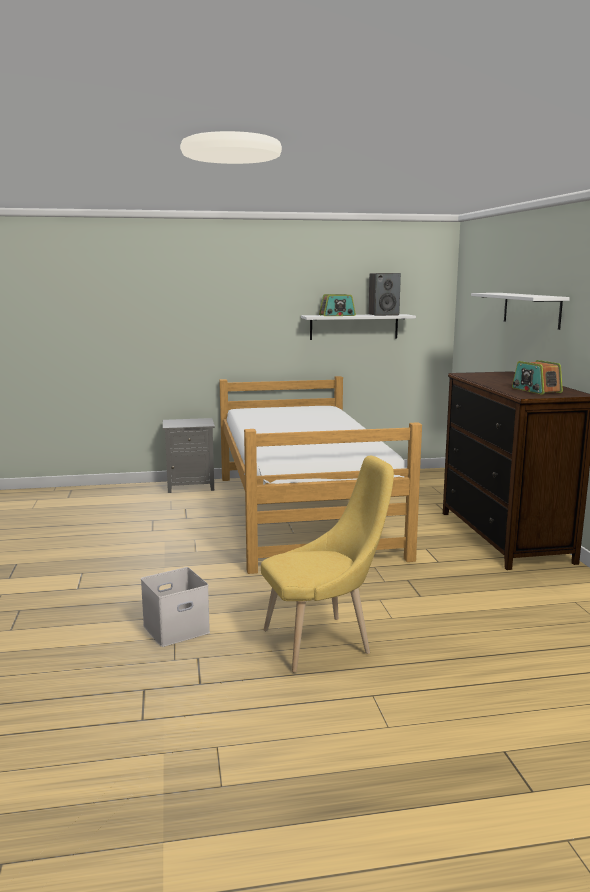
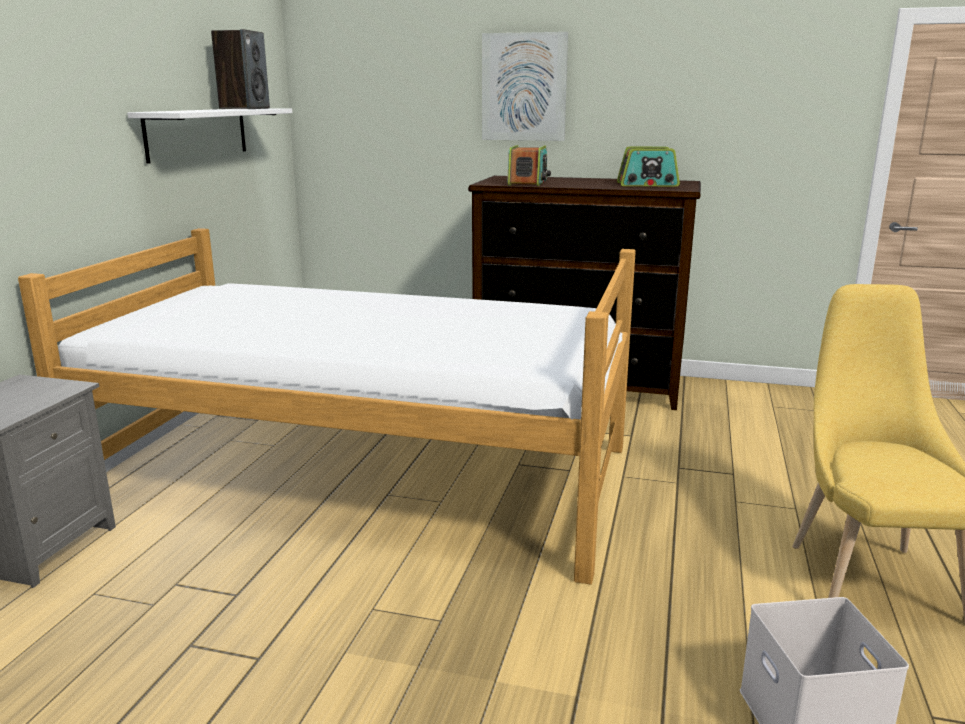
camera: 65 degrees left, 5 degrees up
radio [319,294,356,316] -> radio moved to [507,145,551,186]
white shelf [471,293,570,330] -> picture [482,32,568,141]

